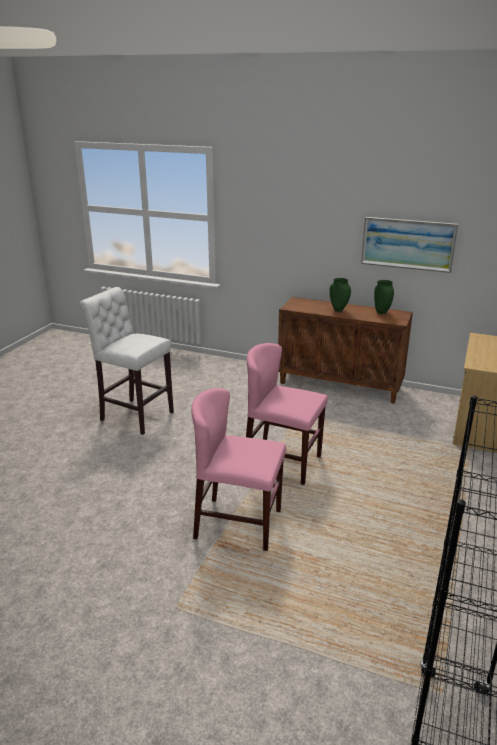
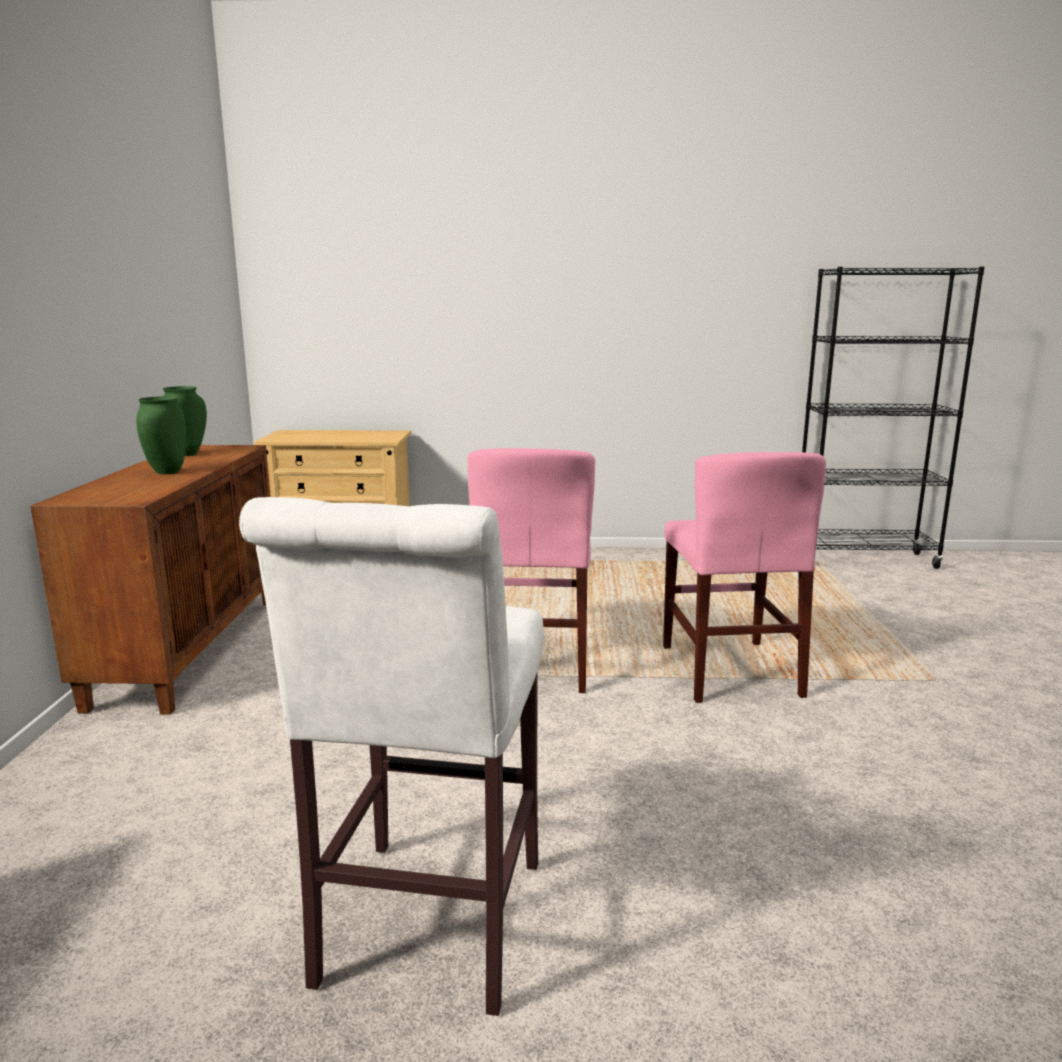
camera: 110 degrees left, 10 degrees down
picture [361,217,458,273] -> none

